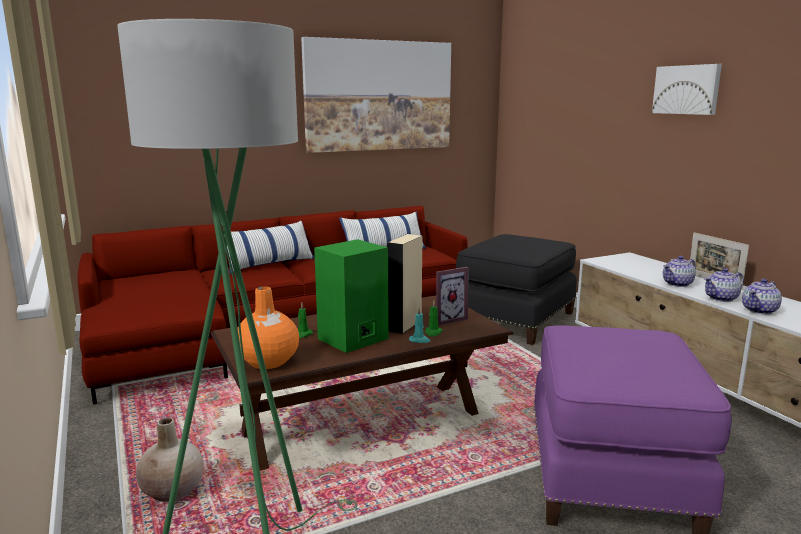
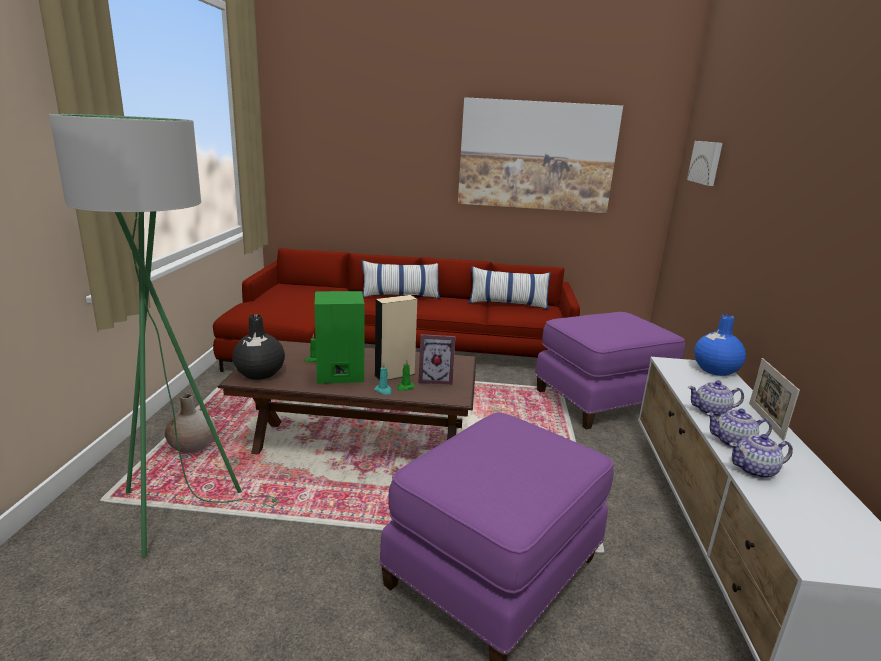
camera: 30 degrees right, 5 degrees up
orange vase [238,286,299,369] -> black vase [232,314,285,380]
black ottoman [456,234,577,345] -> purple ottoman [535,312,685,429]
picture [652,64,722,115] -> picture moved to [687,141,723,186]
none -> blue vase [694,314,746,376]

